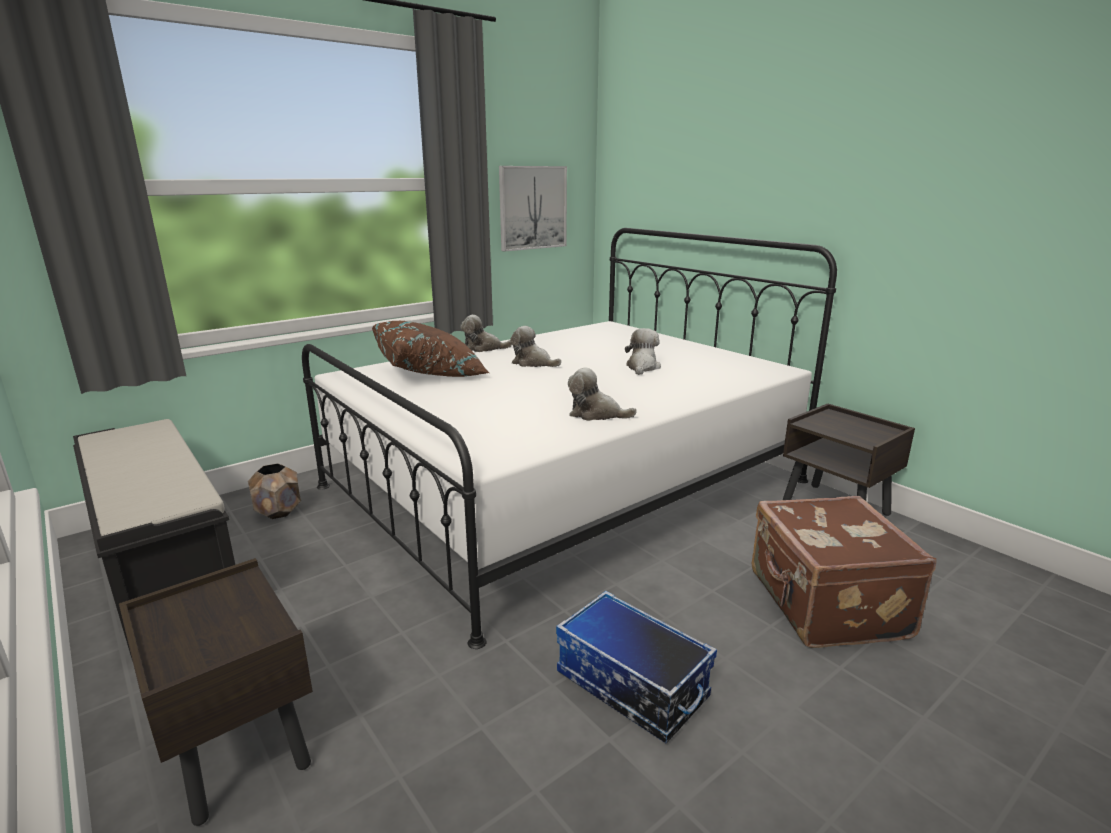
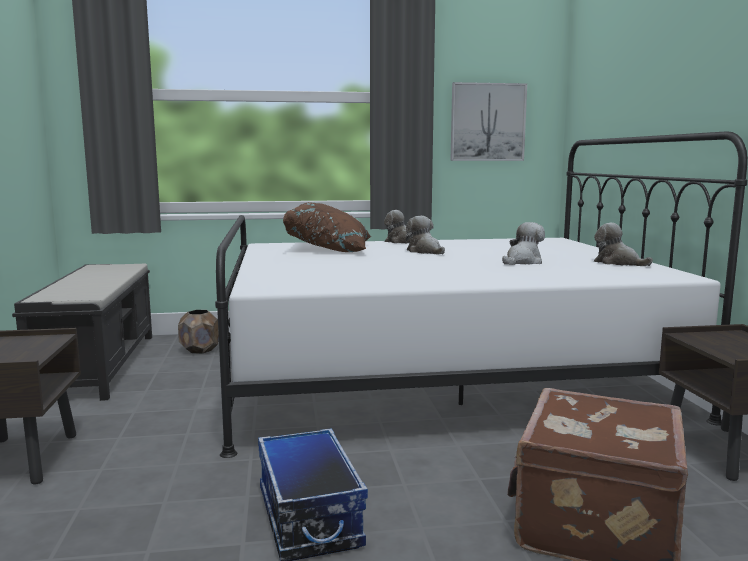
camera: 30 degrees right, 10 degrees down
plush toy [568,367,637,421] -> plush toy moved to [593,223,653,266]

